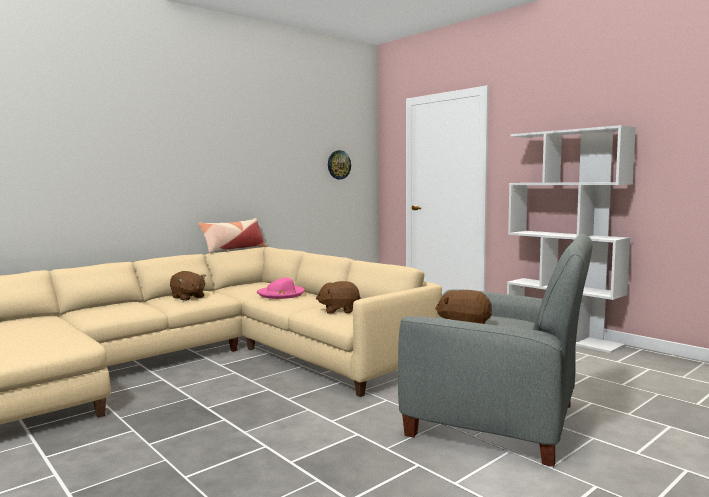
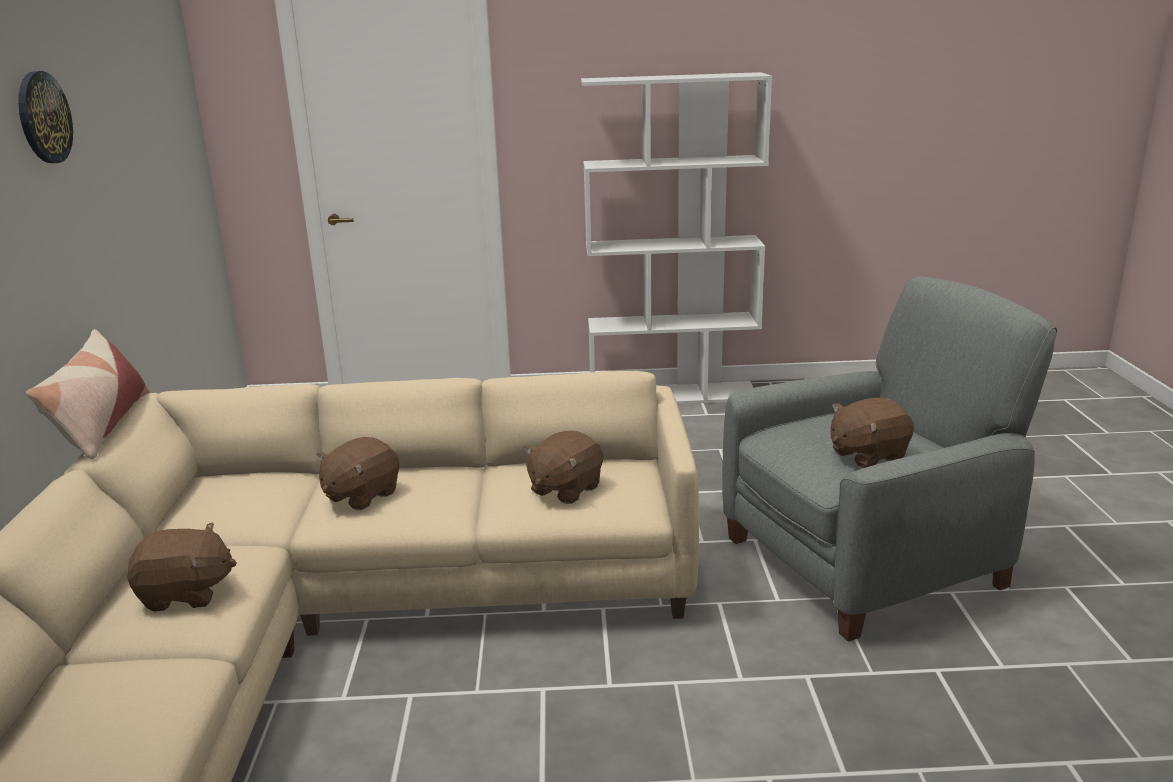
camera: 50 degrees left, 15 degrees up
pink hat [257,277,305,299] -> brown plush toy [317,437,399,511]
wall clock [328,150,351,179] -> wall clock moved to [18,71,73,163]

